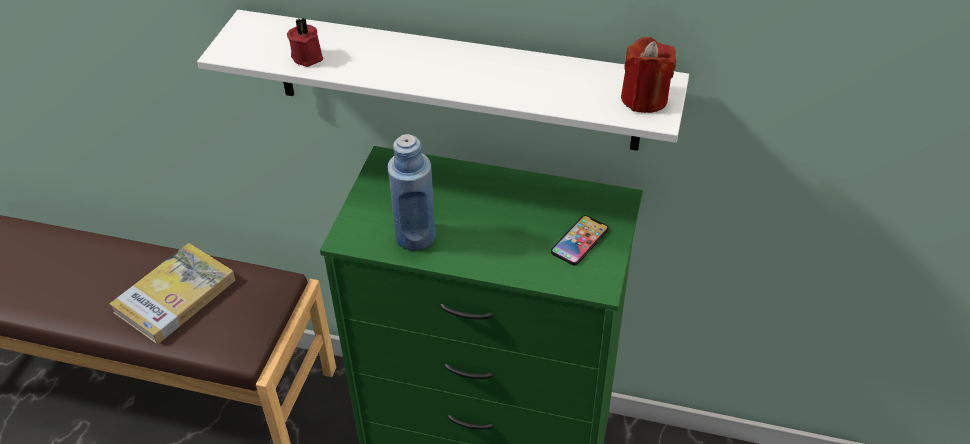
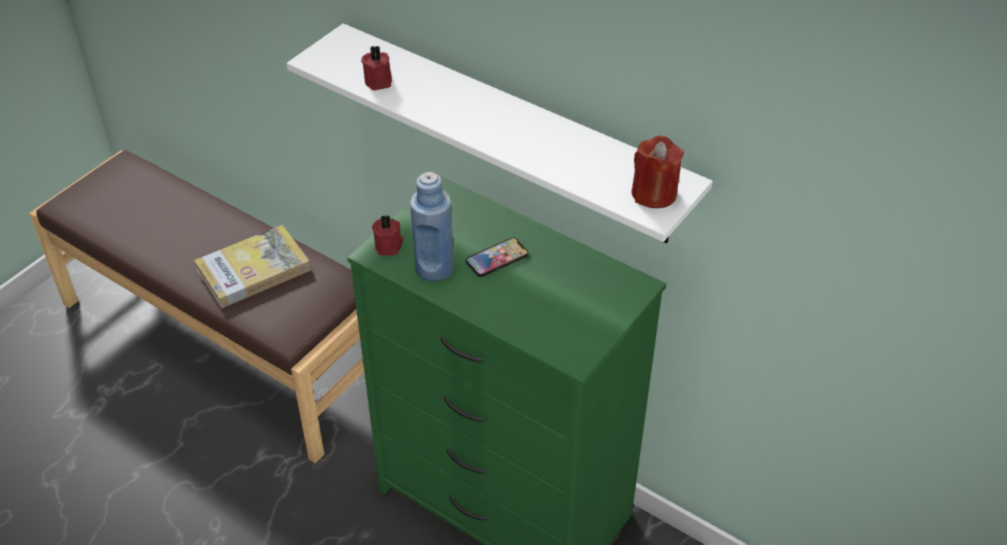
camera: 20 degrees right, 0 degrees up
phone [551,215,609,265] -> phone moved to [466,238,529,277]
none -> red candle [372,215,404,256]

